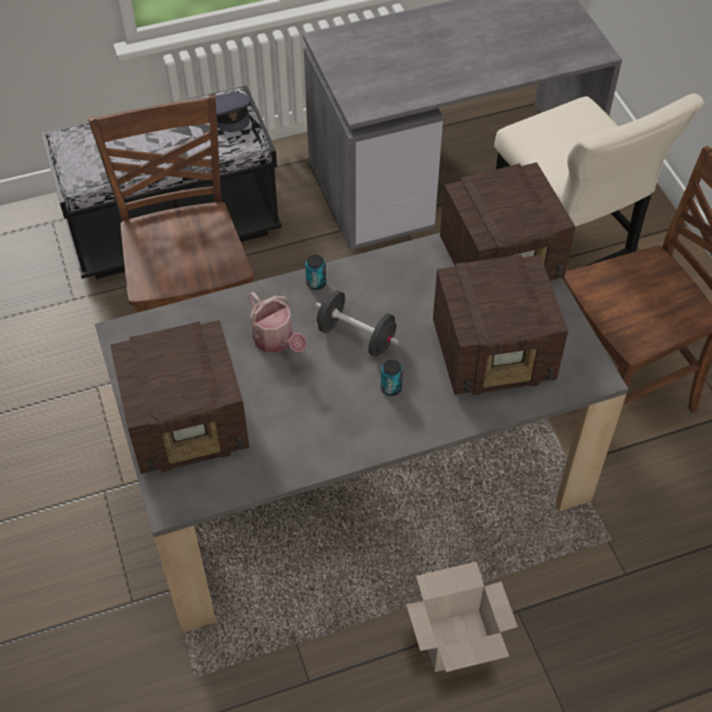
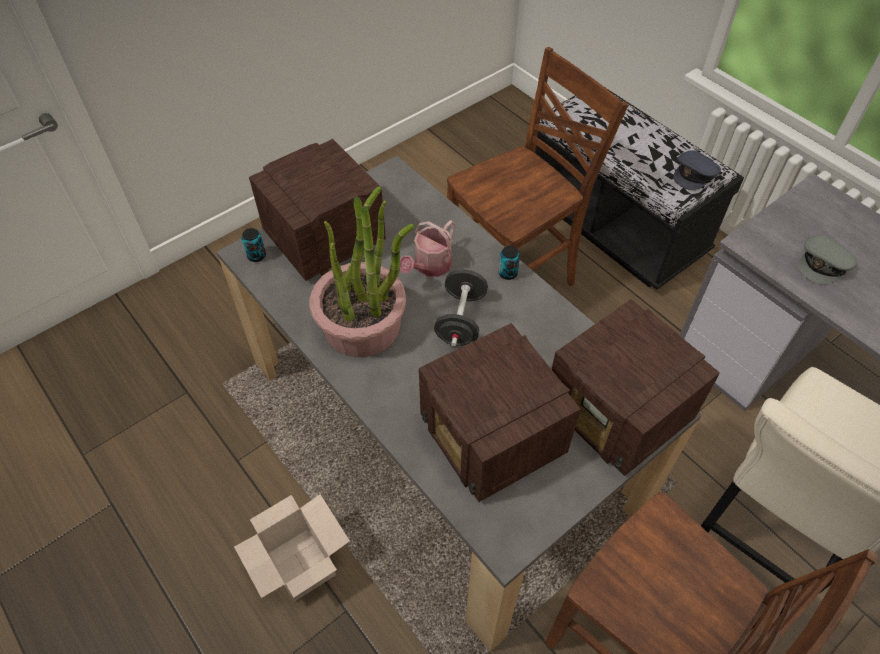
camera: 70 degrees right, 0 degrees up
radio [110,320,249,474] -> radio turned 90 degrees clockwise [249,139,386,281]
can [381,360,403,396] -> can moved to [242,228,266,262]
none -> potted plant [309,186,414,357]
none -> grey cap [798,235,857,285]

